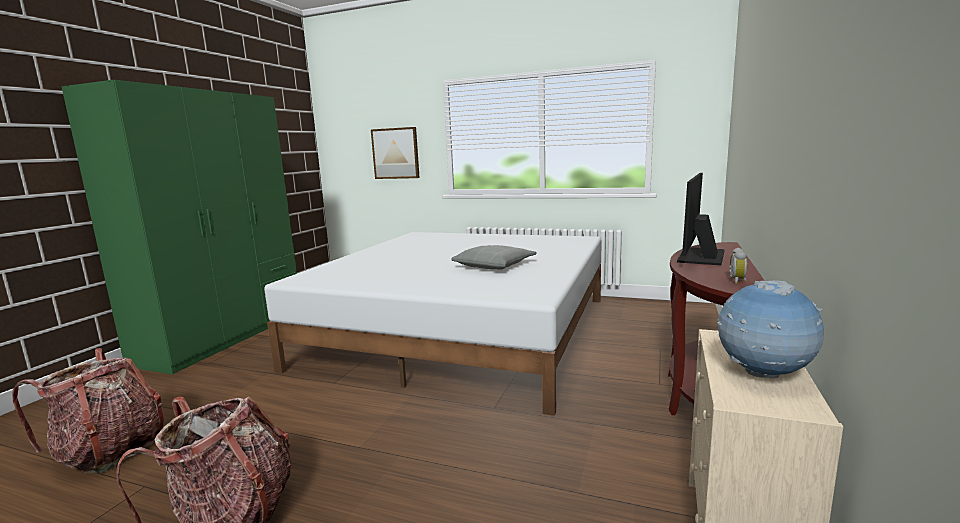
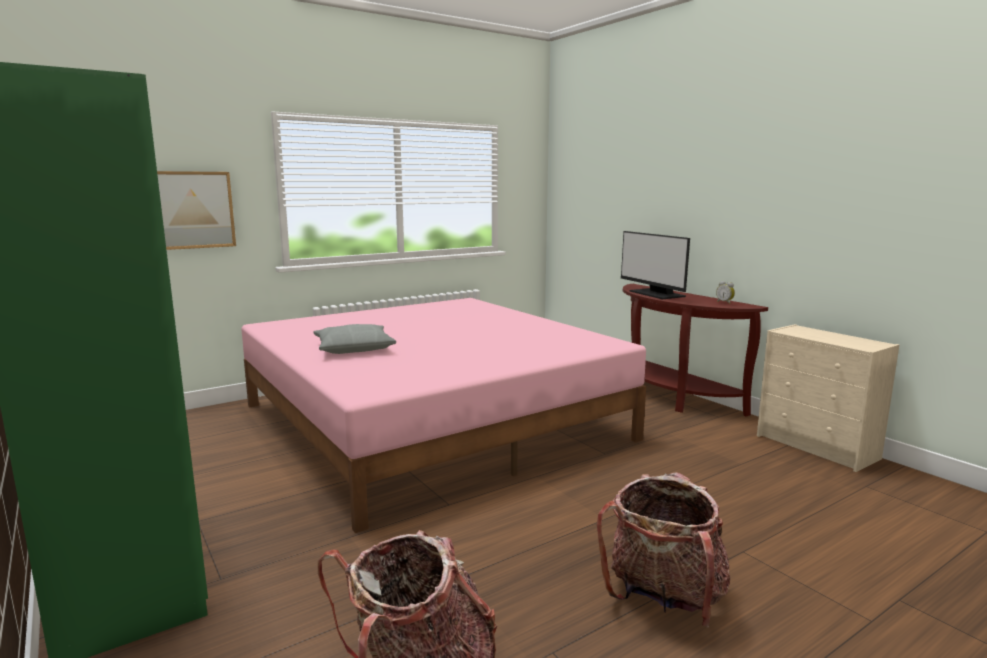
camera: 55 degrees left, 0 degrees up
white bed [264,232,602,416] -> pink bed [241,298,646,533]
grey pillow [451,245,537,270] -> grey pillow moved to [314,324,396,354]
globe [717,280,824,378] -> none

